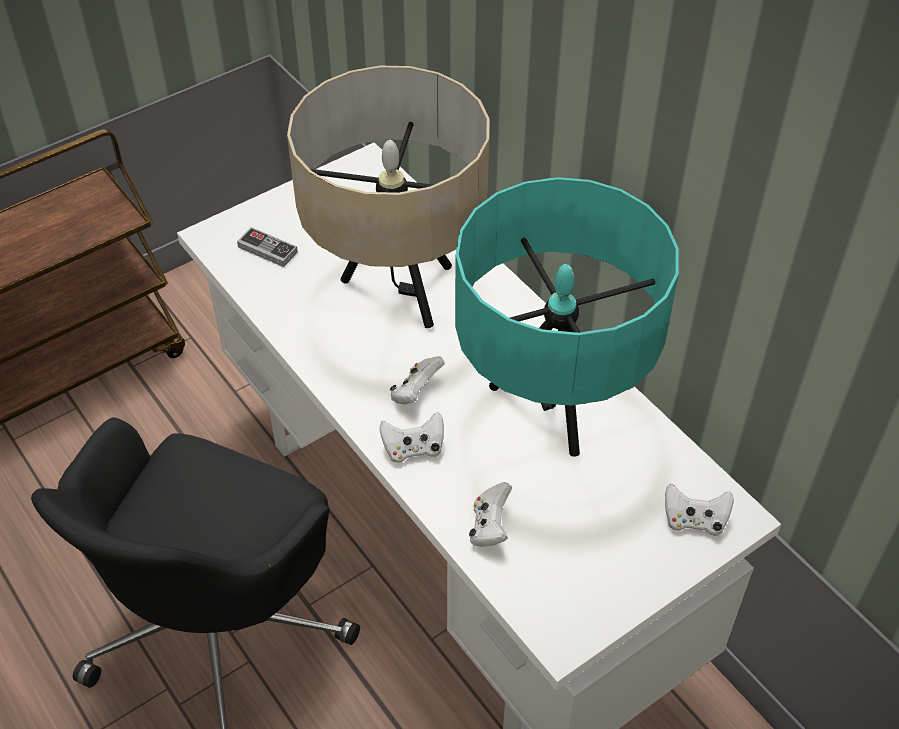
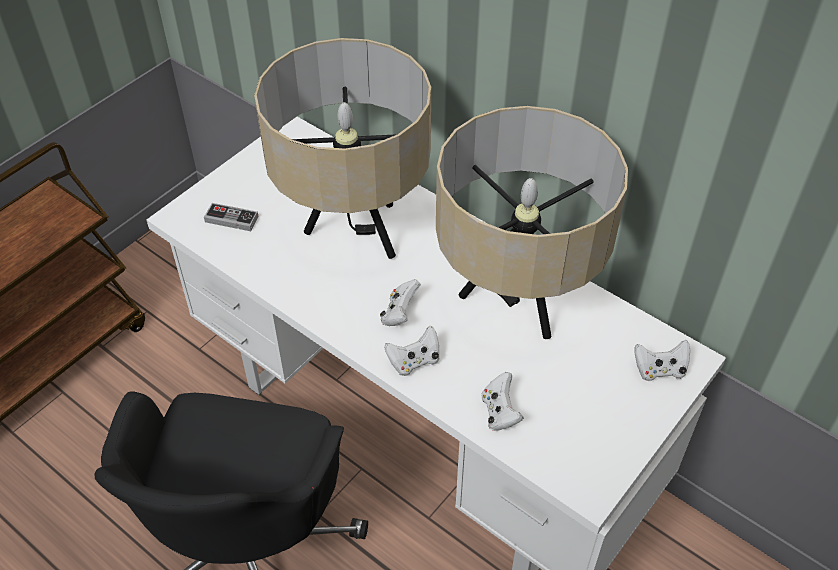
camera: 15 degrees left, 0 degrees up
turquoise table lamp [455,177,679,457] -> beige table lamp [436,106,628,339]

